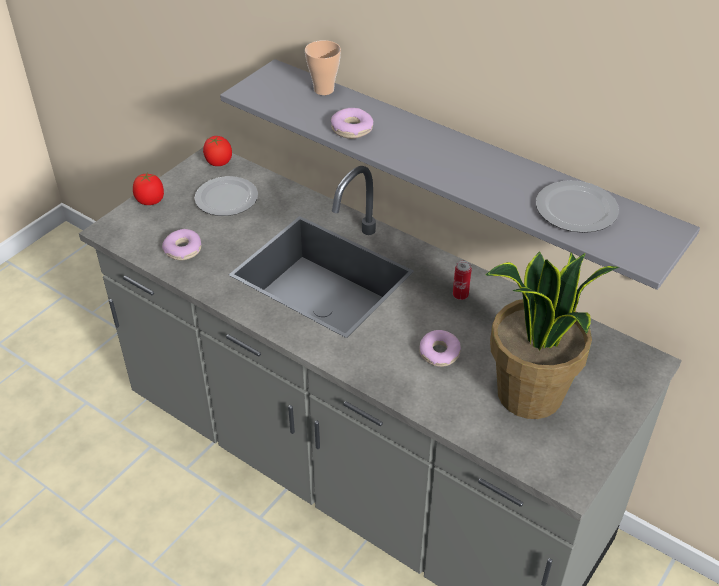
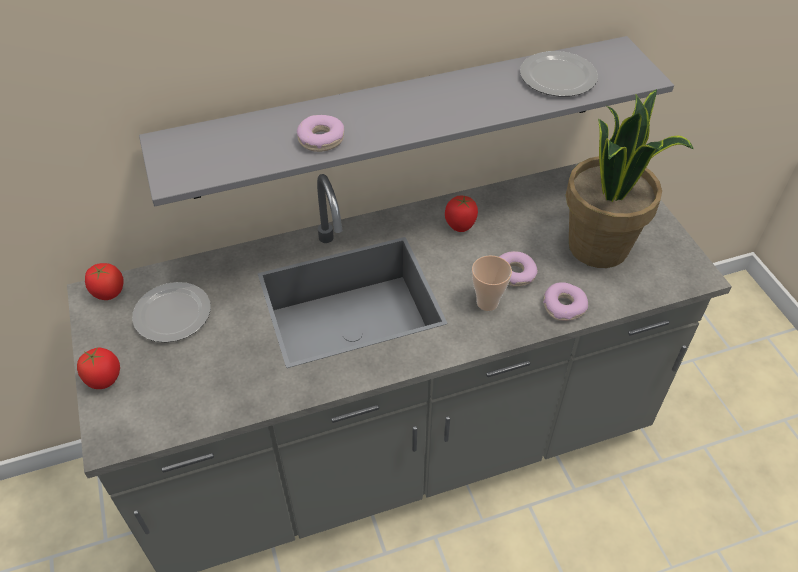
camera: 55 degrees left, 5 degrees up
donut [162,229,201,260] -> donut moved to [543,282,588,321]
cup [305,40,341,95] -> cup moved to [472,255,512,311]
can [453,261,472,300] -> tomato [445,196,478,232]

